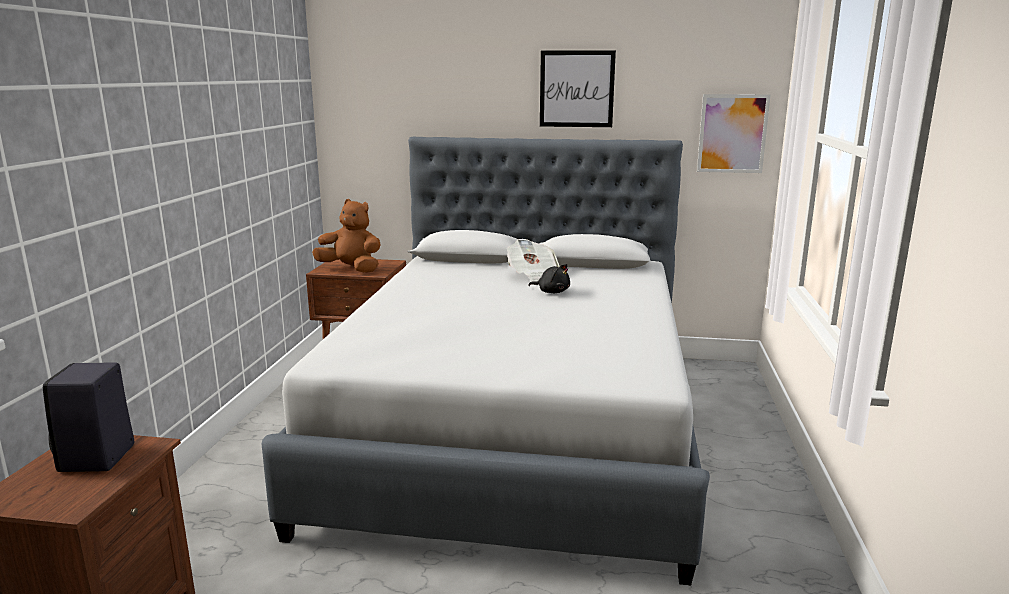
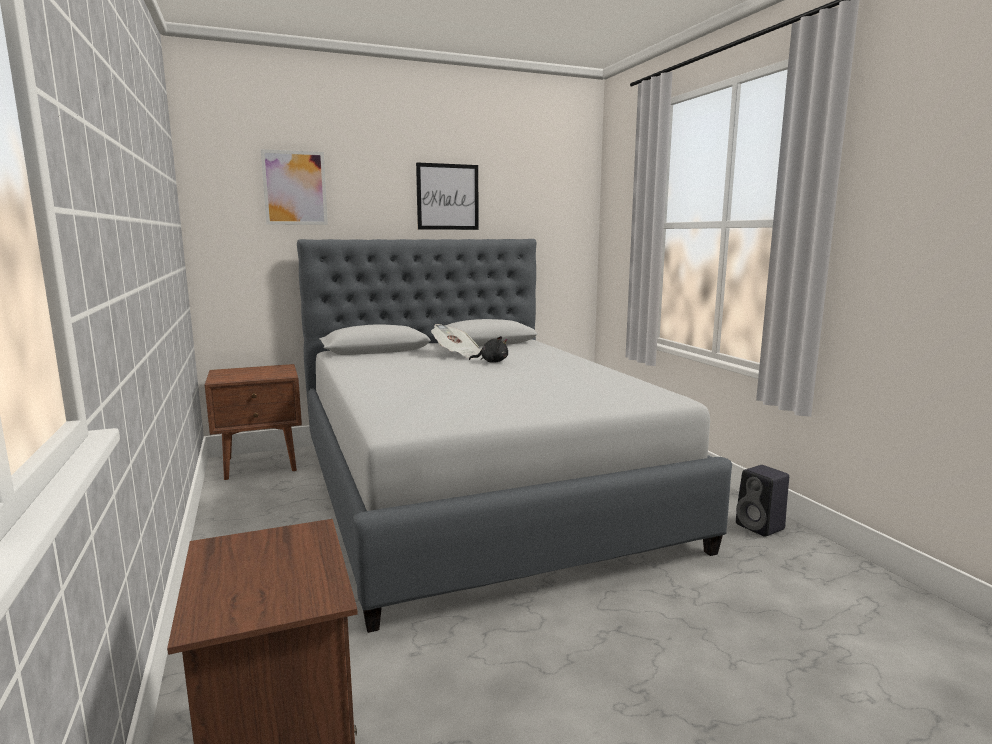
camera: 30 degrees left, 5 degrees down
black speaker [43,362,134,472] -> black speaker moved to [736,465,789,537]
brown plush toy [312,199,380,273] -> none
picture [697,94,771,173] -> picture moved to [261,149,328,225]

